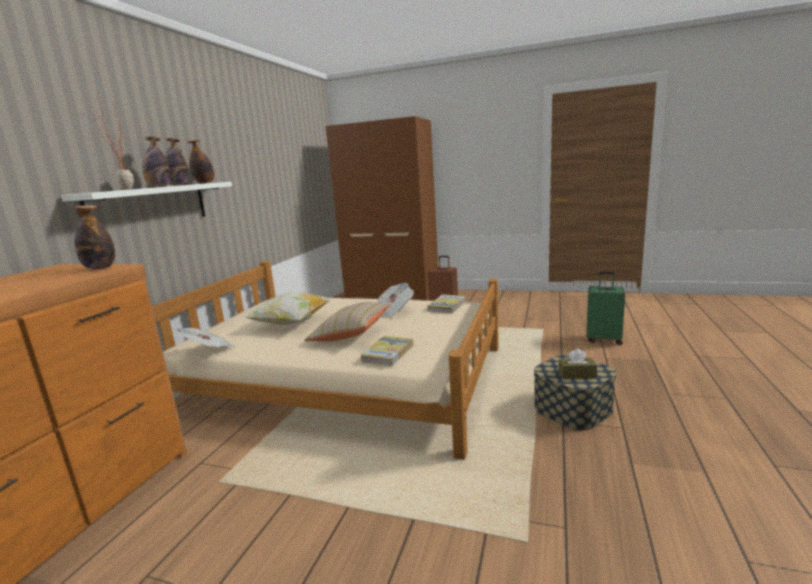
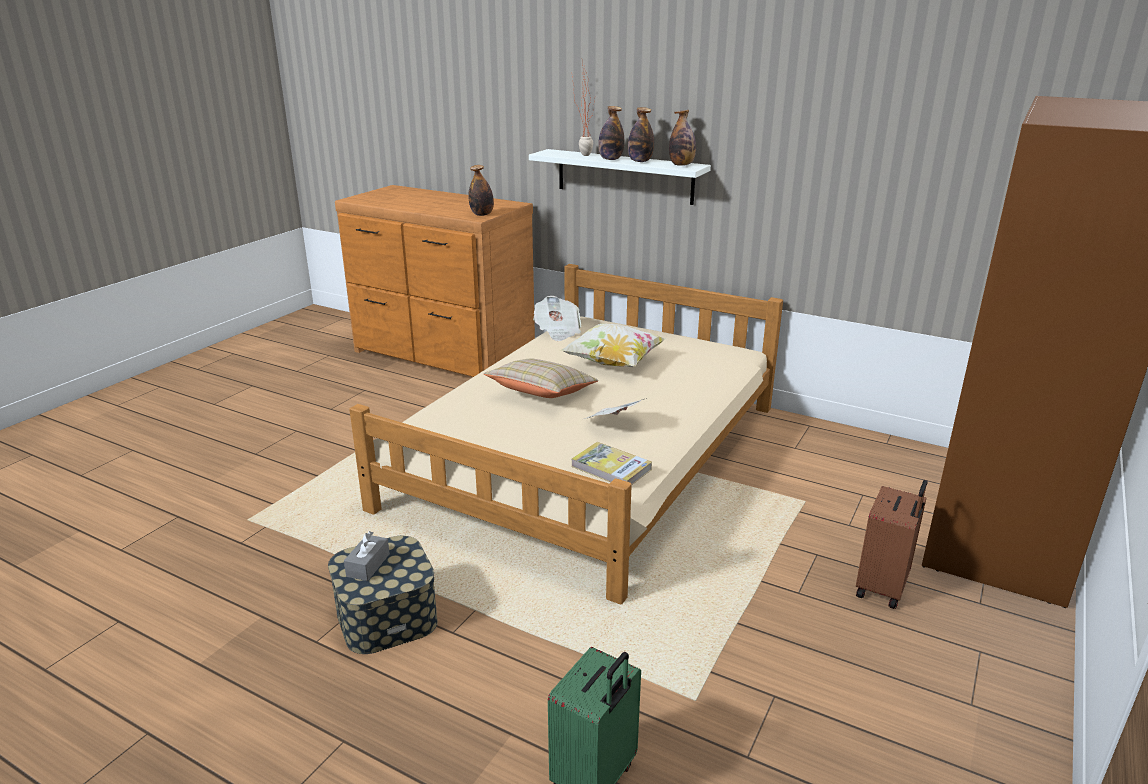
camera: 100 degrees right, 10 degrees up
book [360,336,413,366] -> none
brown tissue box [559,349,597,379] -> grey tissue box [344,531,390,581]

